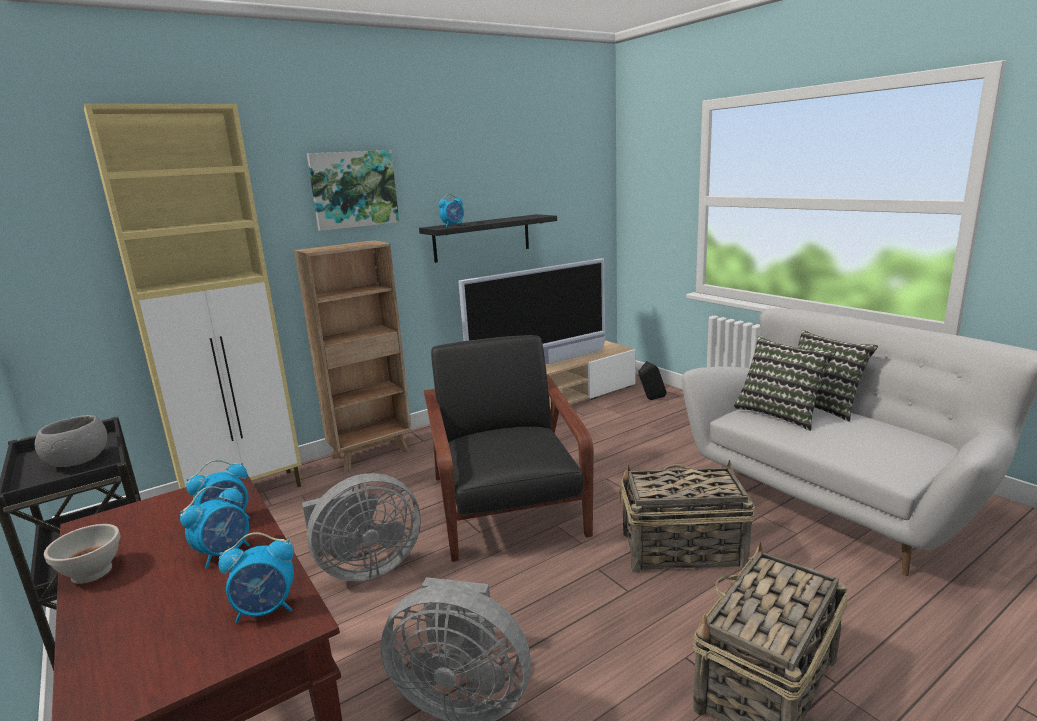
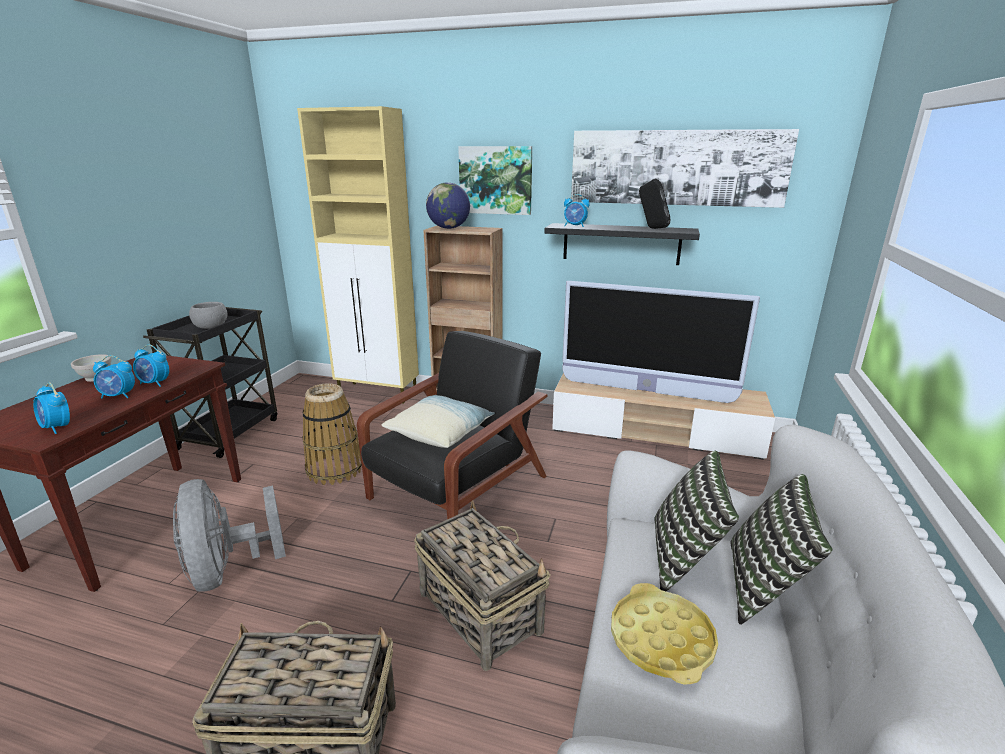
camera: 50 degrees right, 5 degrees up
grey fan [302,473,421,581] -> basket [302,383,362,485]
black speaker [638,361,667,400] -> black speaker moved to [639,179,671,229]
none -> pillow [382,395,495,448]
none -> globe [426,182,470,229]
none -> picture [571,129,799,208]
none -> yellow tray [611,583,718,685]

